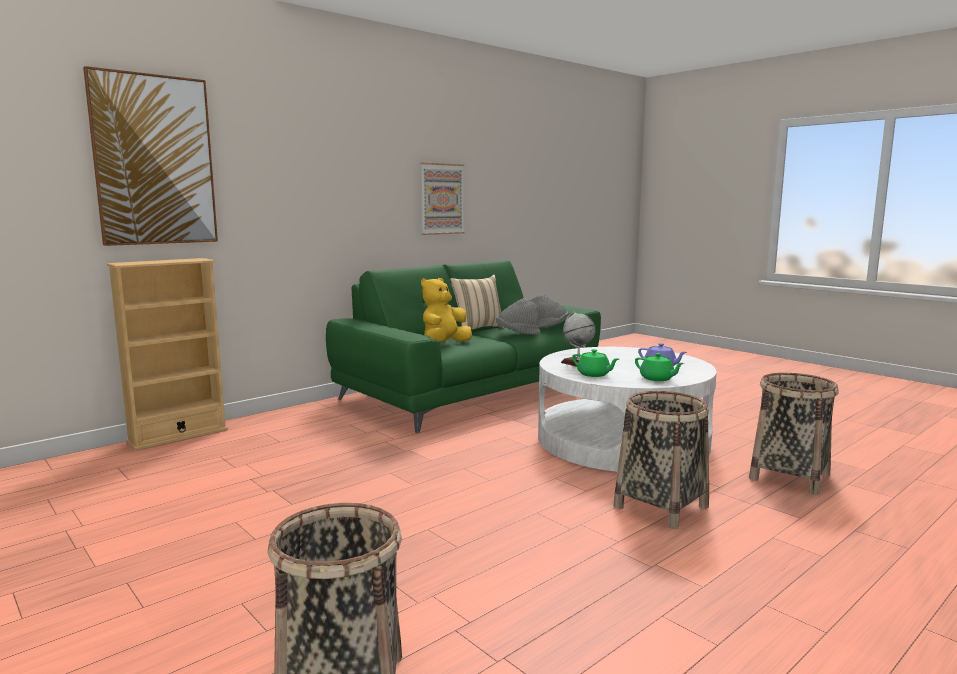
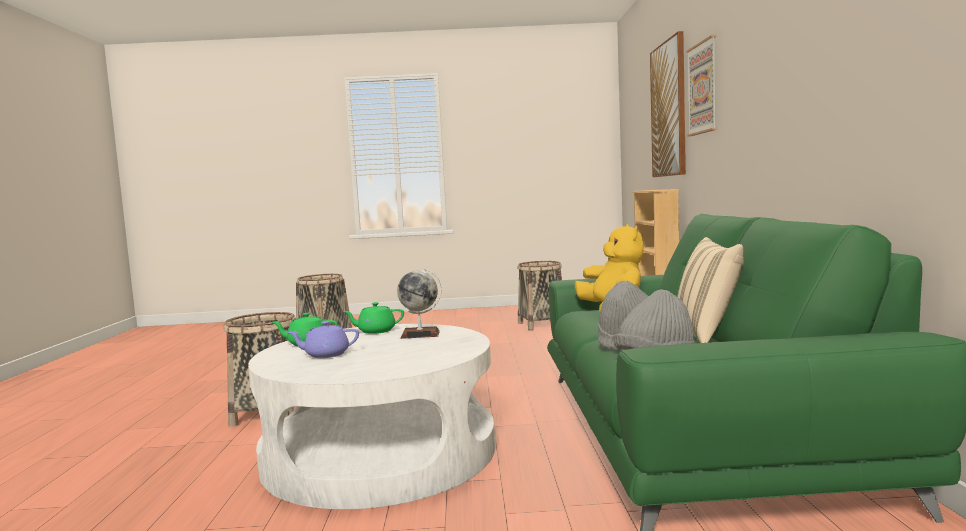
camera: 130 degrees right, 5 degrees down
picture [421,163,465,235] -> picture moved to [686,35,717,136]
basket [749,373,839,495] -> basket moved to [517,261,562,330]

